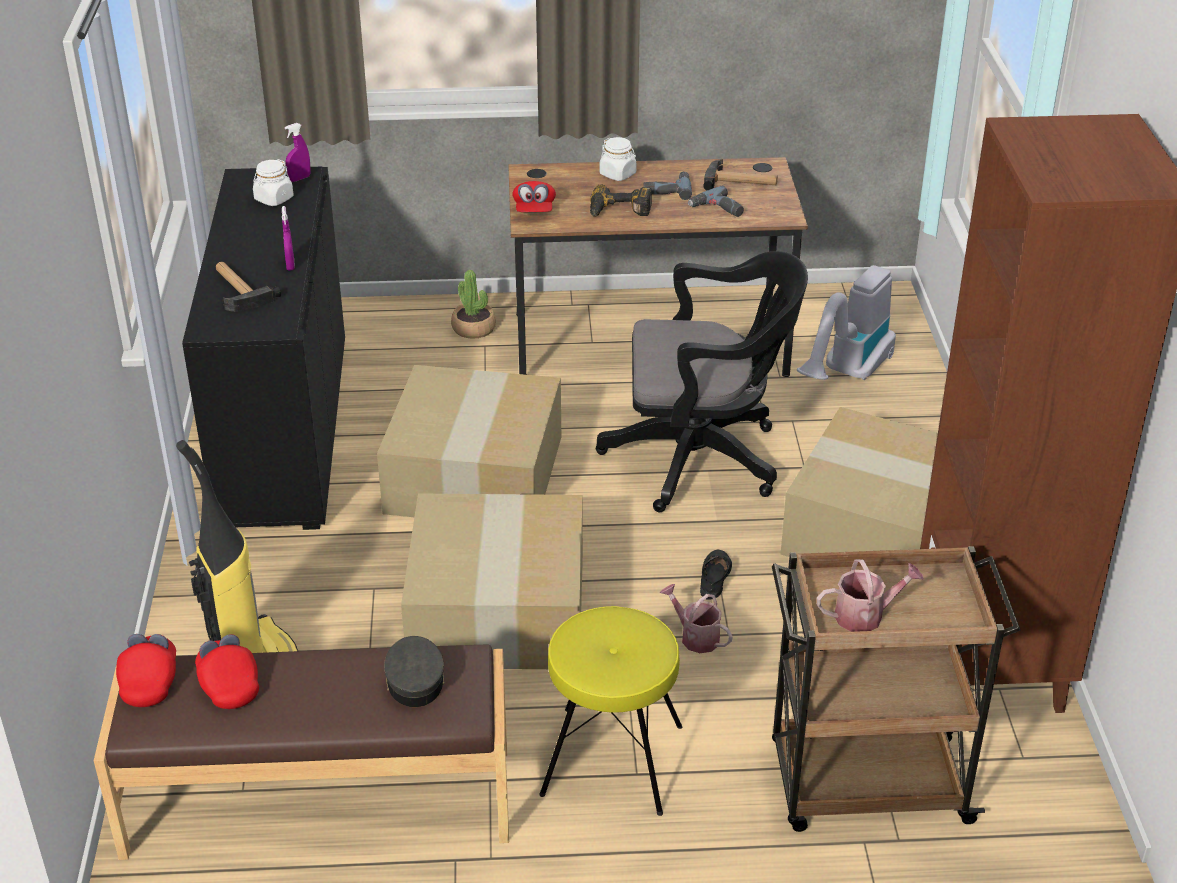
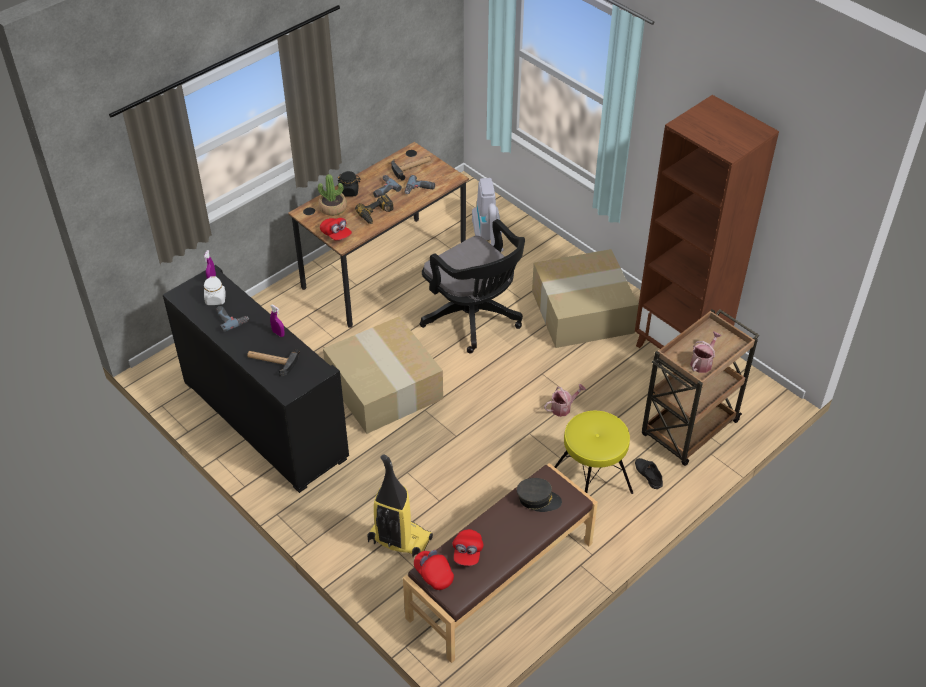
camera: 40 degrees left, 10 degrees up
red cap [195,634,259,709] -> red cap turned 105 degrees counterclockwise [453,529,484,566]
grey cap [384,636,444,707] -> grey cap turned 150 degrees clockwise [517,478,562,512]
cardboard box [401,493,583,669] -> none
potted plant [451,270,496,339] -> potted plant moved to [318,174,347,216]
black office chair [596,251,808,512] -> black office chair turned 90 degrees clockwise [420,219,525,354]
white jar [600,137,637,181] -> black jar [337,171,360,197]
watering can [660,584,733,653] -> watering can turned 150 degrees clockwise [544,384,586,417]
black shoe [700,550,732,600] -> black shoe moved to [635,458,663,489]
none -> power drill [216,306,249,332]

